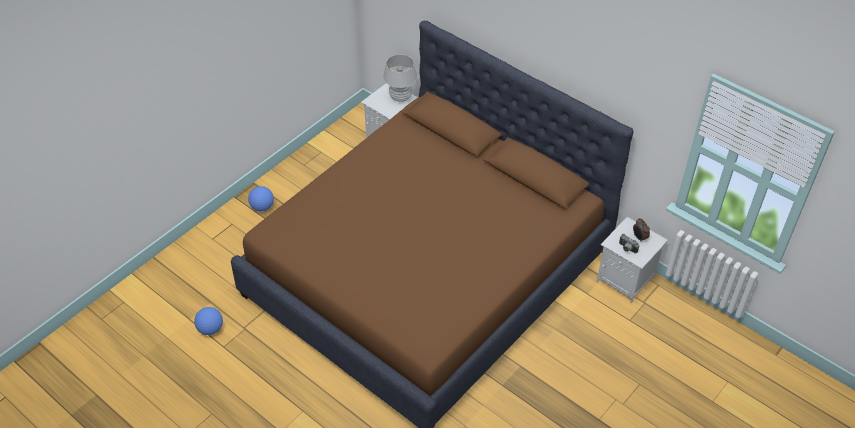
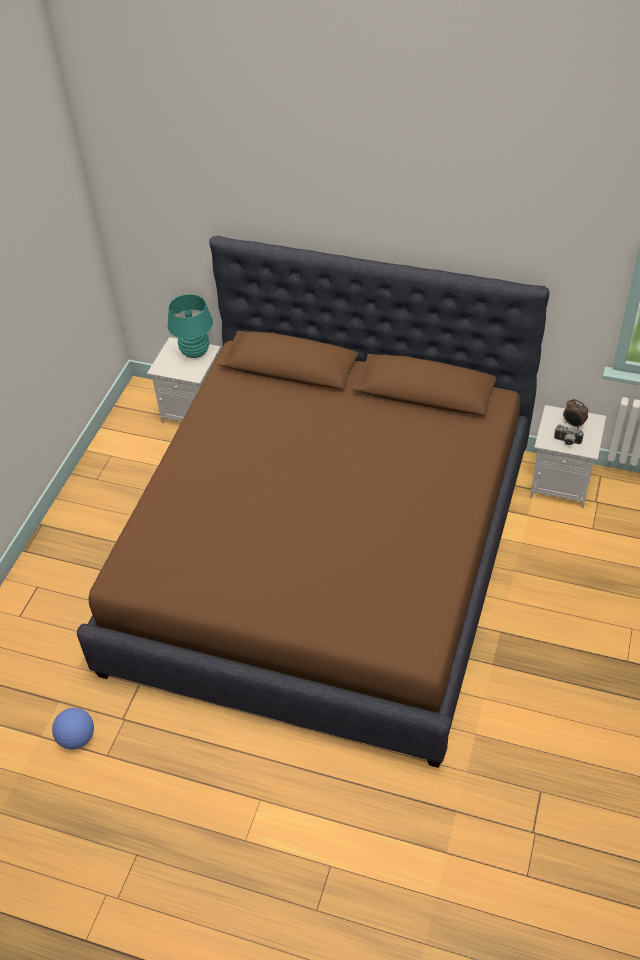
camera: 20 degrees left, 0 degrees up
football [248,186,274,211] -> none
white table lamp [383,54,417,102] -> turquoise table lamp [168,294,213,358]

